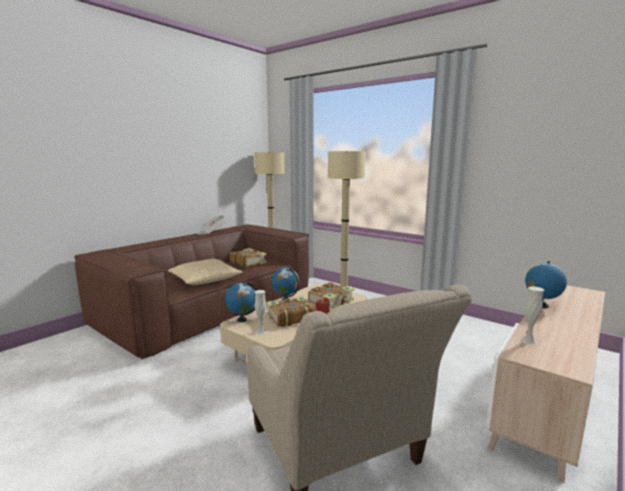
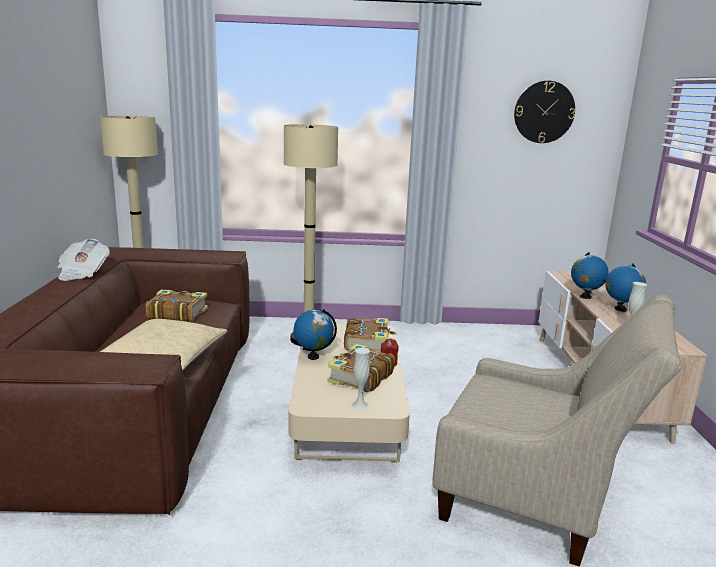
camera: 40 degrees left, 5 degrees up
globe [225,282,257,322] -> globe moved to [605,263,646,312]
none -> wall clock [514,81,575,143]

